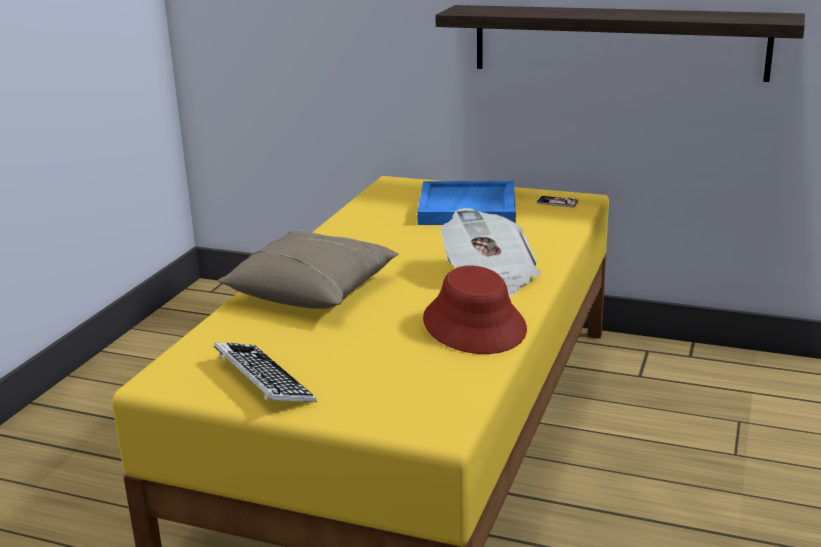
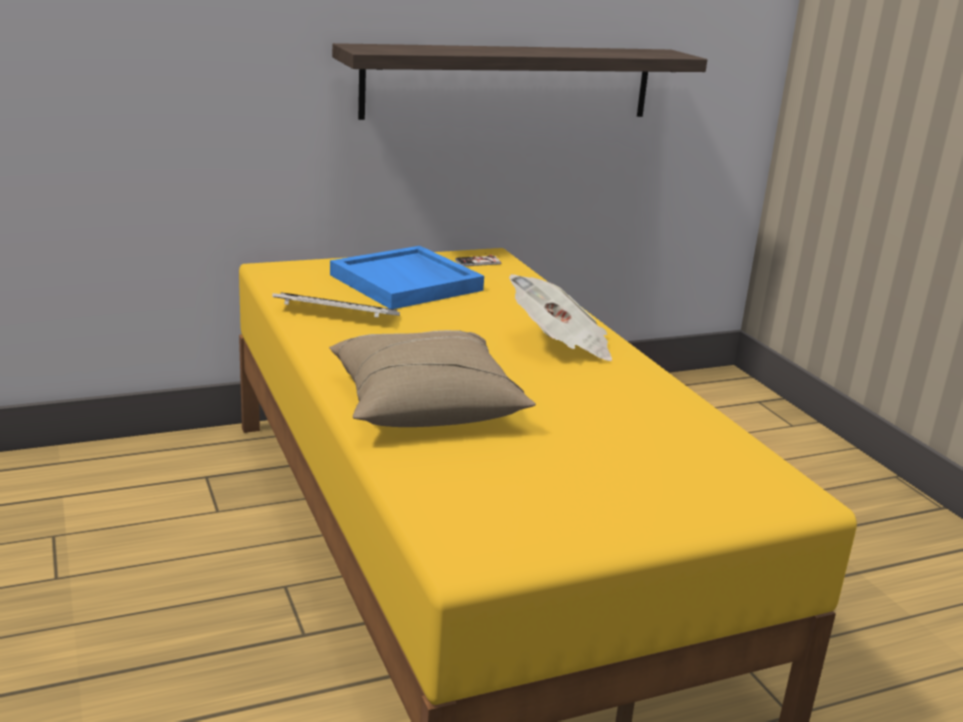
camera: 45 degrees left, 0 degrees up
keyboard [214,342,317,402] -> keyboard moved to [272,293,400,318]
red hat [423,266,527,354] -> none

